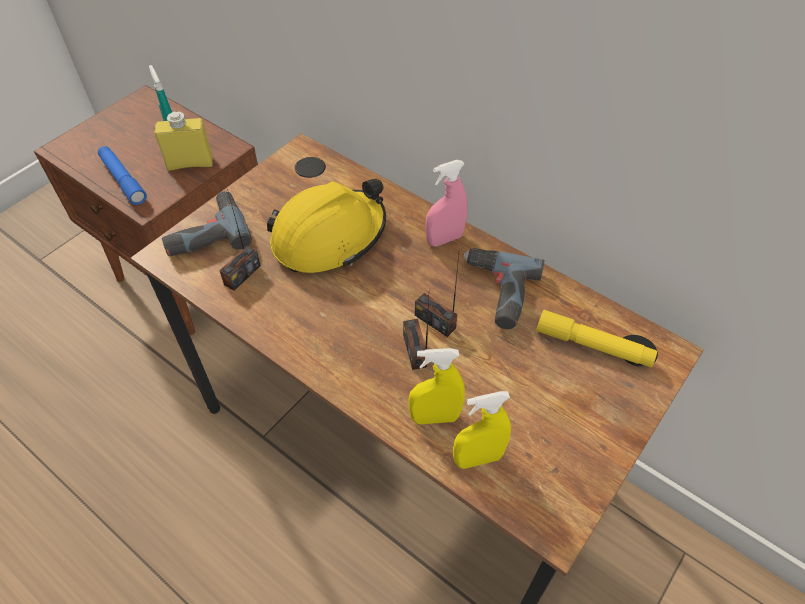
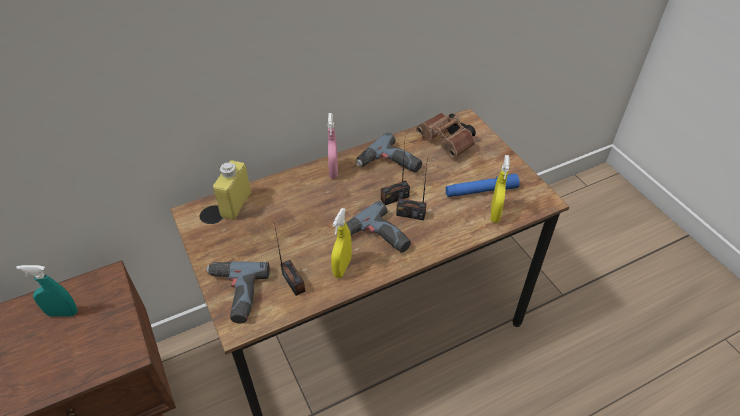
camera: 65 degrees left, 5 degrees down
blue flashlight [98,146,147,205] -> blue flashlight moved to [445,174,520,197]
yellow bottle [155,111,213,171] -> yellow bottle moved to [213,160,251,220]
yellow hard hat [267,179,386,273] -> none
yellow spray bottle [409,348,465,424] -> yellow spray bottle moved to [331,208,352,278]
yellow flashlight [536,310,657,368] -> brown binoculars [416,113,476,158]
none -> power drill [346,201,411,252]

